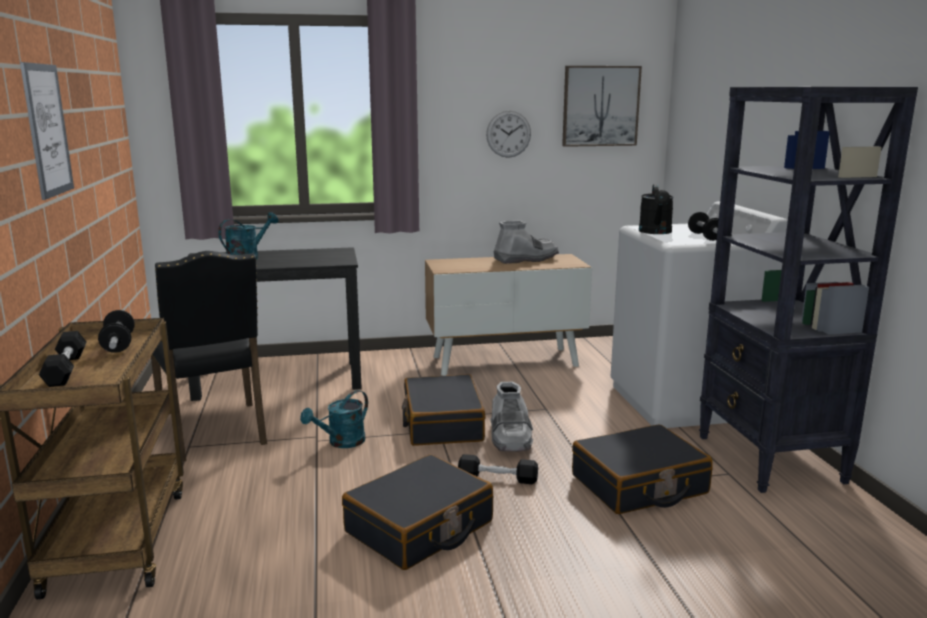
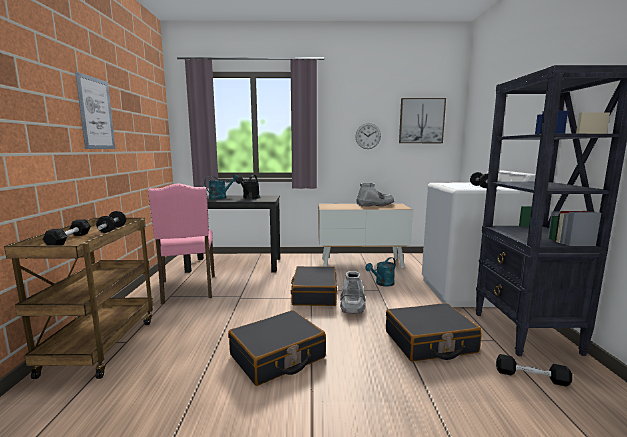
camera: 10 degrees right, 5 degrees down
black chair [151,251,267,462] -> pink chair [148,183,215,304]
turquoise watering can [300,390,368,448] -> turquoise watering can moved to [365,257,396,287]
black dumbbell [458,454,538,484] -> black dumbbell moved to [496,354,572,387]
black watering can [639,184,674,234] -> black watering can moved to [236,175,260,199]

